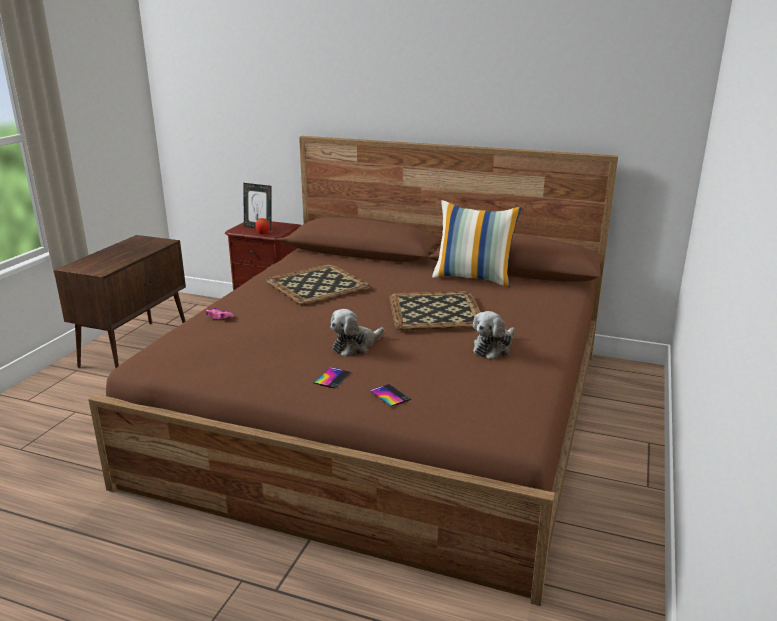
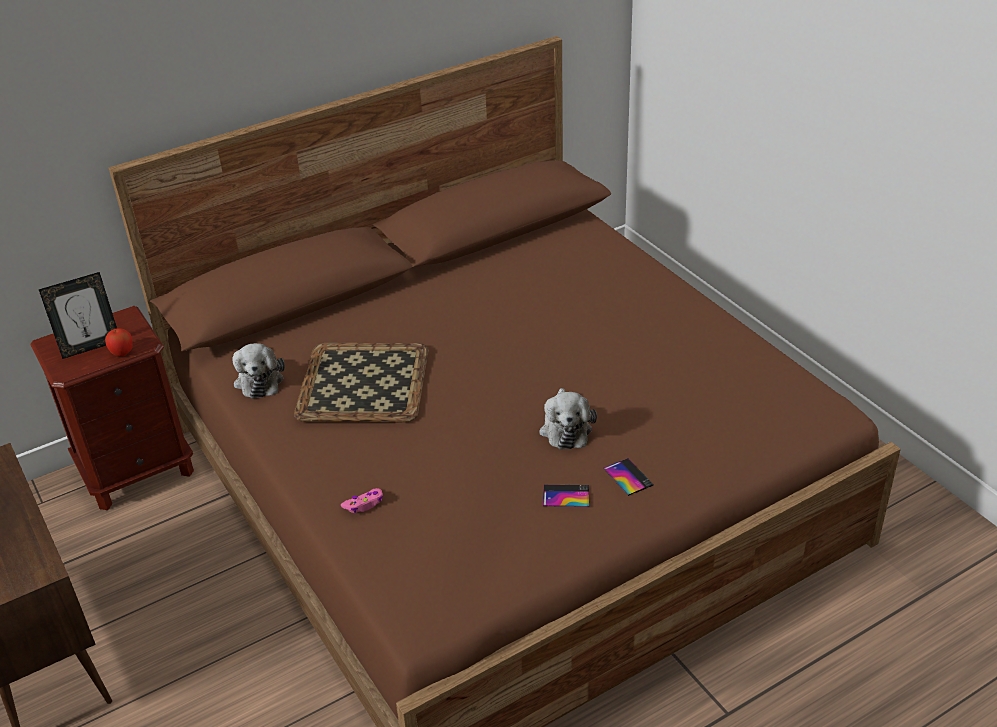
camera: 50 degrees left, 15 degrees up
phone [369,384,411,407] -> phone moved to [543,485,589,507]
tray [389,291,480,331] -> none
pillow [432,200,521,287] -> none
plush toy [473,311,515,360] -> plush toy moved to [232,343,285,399]

